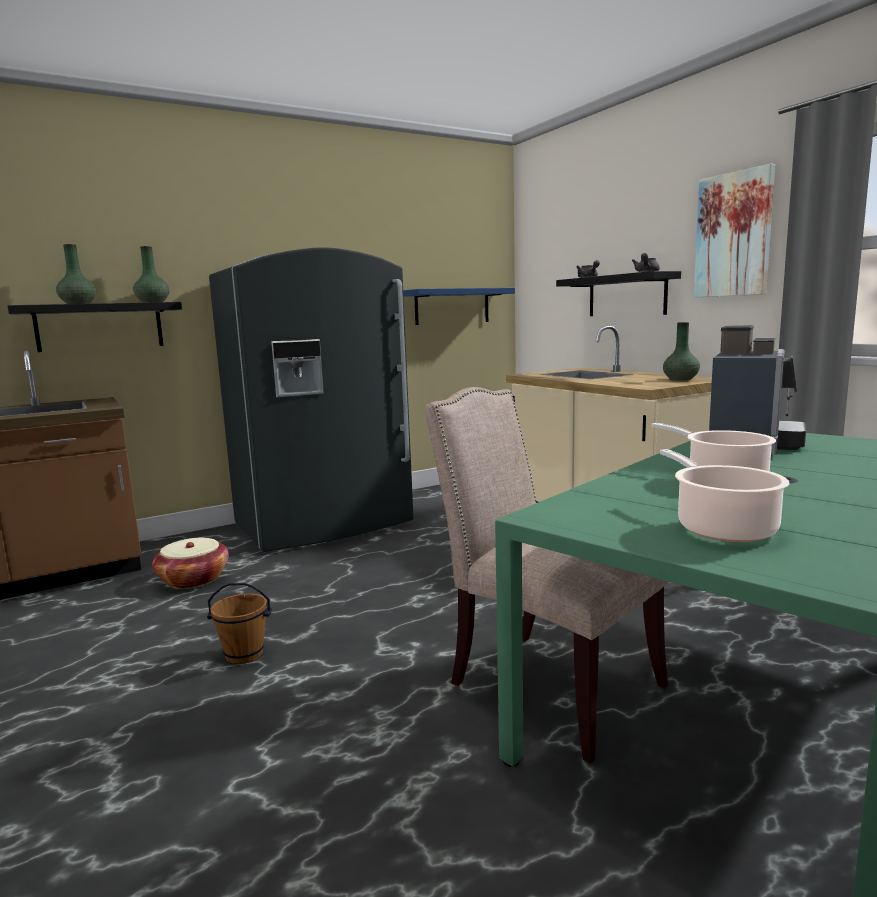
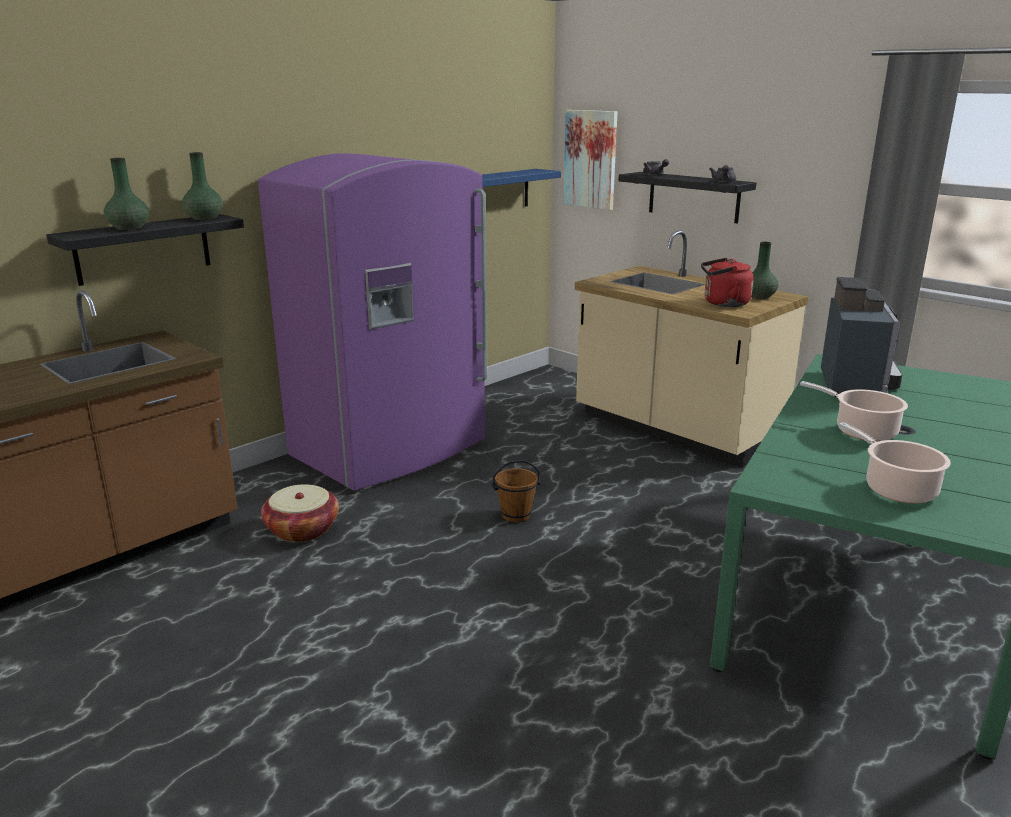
camera: 15 degrees left, 10 degrees up
brown bucket [207,583,272,664] -> brown bucket moved to [492,460,541,522]
grey fridge [209,247,413,552] -> purple fridge [258,153,487,490]
beige chair [425,387,668,764] -> none
picture [694,164,775,297] -> picture moved to [563,110,618,210]
none -> red kettle [701,258,754,307]

